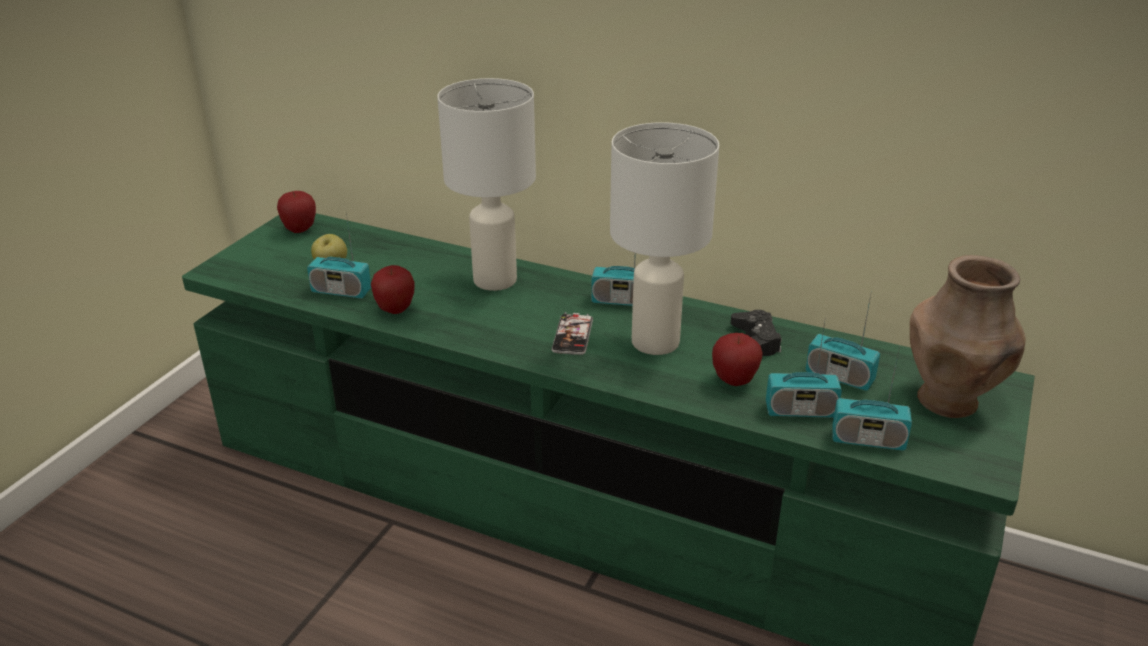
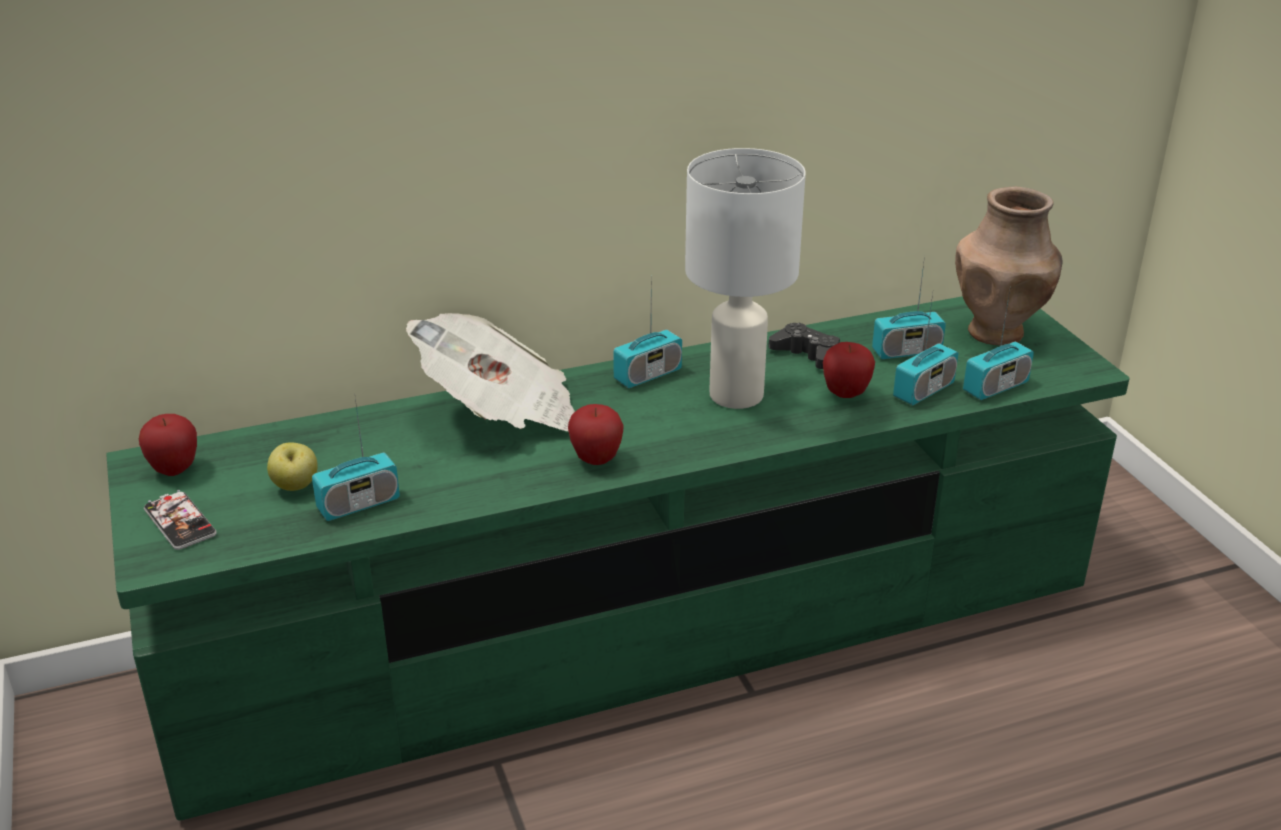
camera: 45 degrees left, 0 degrees up
apple [371,265,414,314] -> apple moved to [568,404,624,465]
white table lamp [437,78,536,291] -> newspaper [406,313,575,431]
phone [552,312,593,355] -> phone moved to [144,490,217,550]

